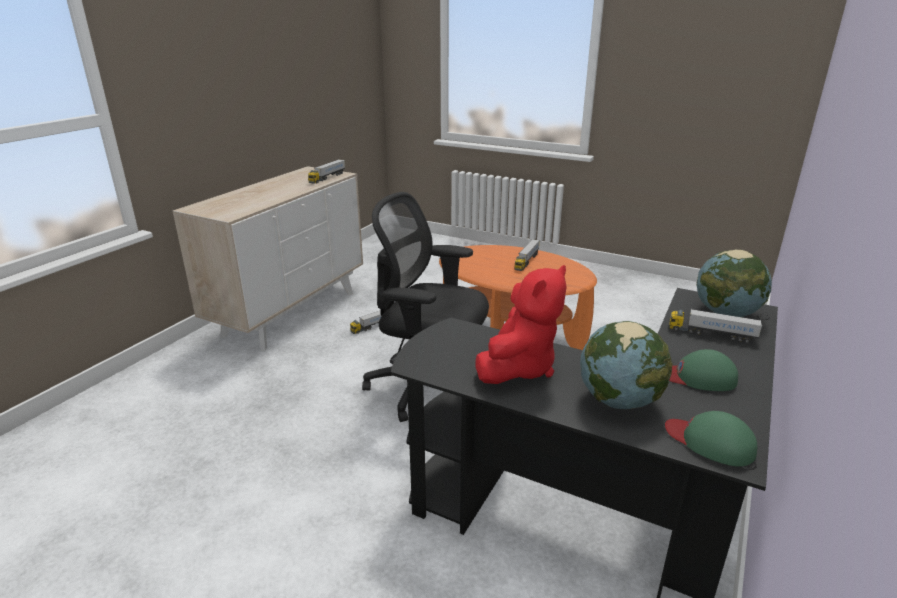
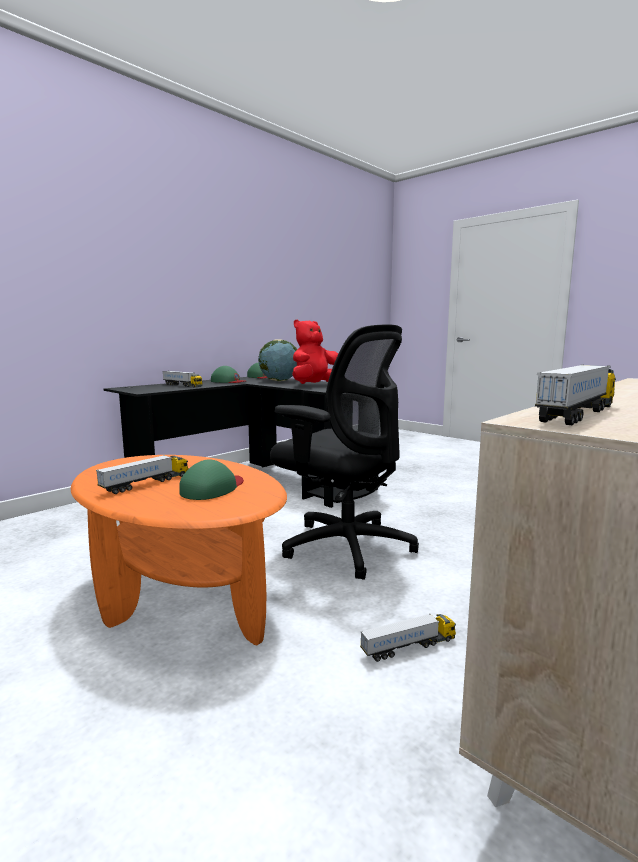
camera: 165 degrees left, 15 degrees down
globe [697,250,772,317] -> none
none -> green cap [179,459,244,500]

